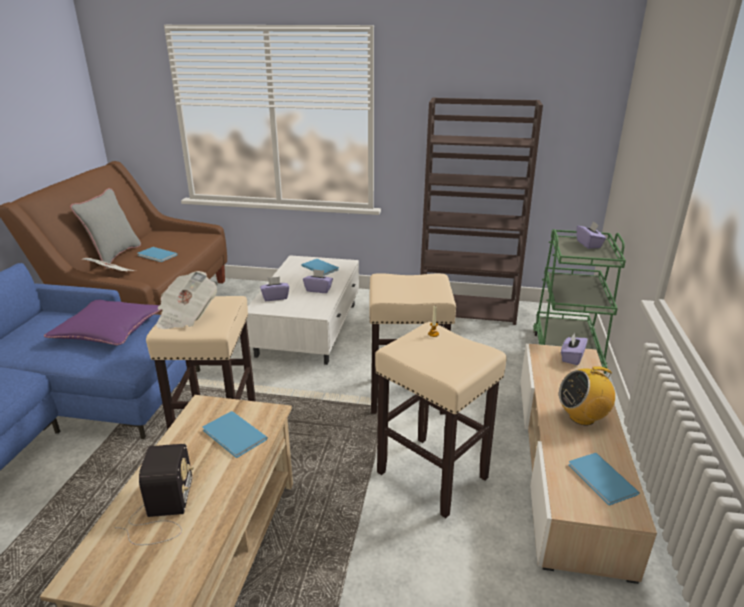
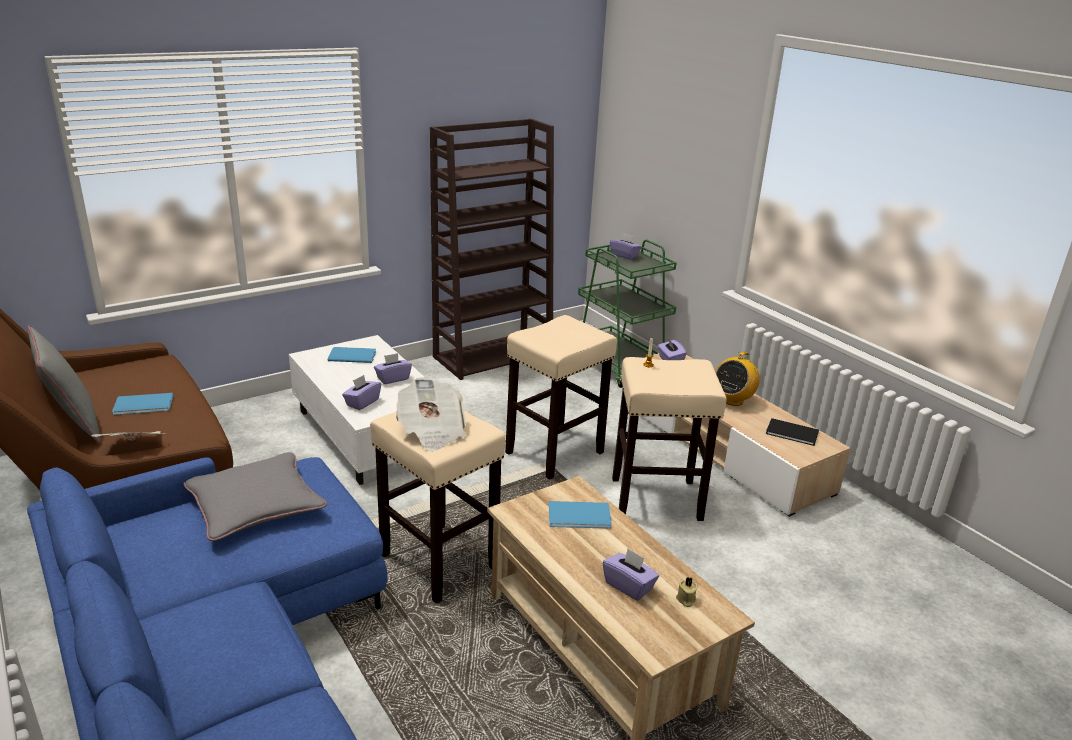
camera: 45 degrees left, 0 degrees up
purple pillow [44,300,162,345] -> grey pillow [183,452,327,541]
radio [115,444,194,545] -> purple tissue box [602,549,659,601]
blue book [568,453,640,505] -> black book [766,418,819,446]
none -> beige candle [676,577,698,607]

